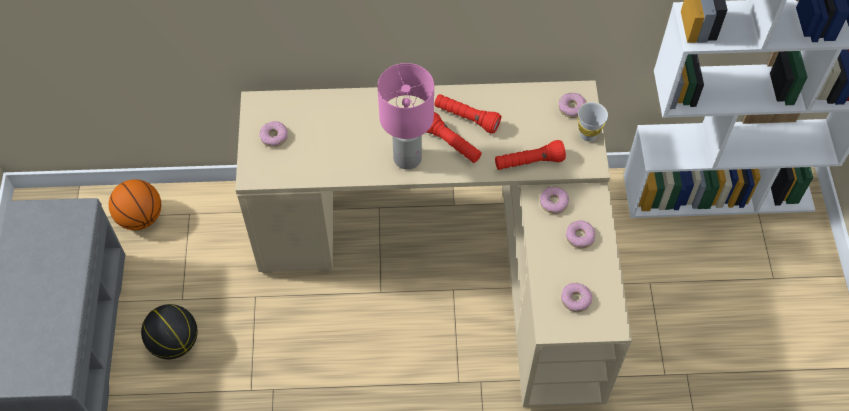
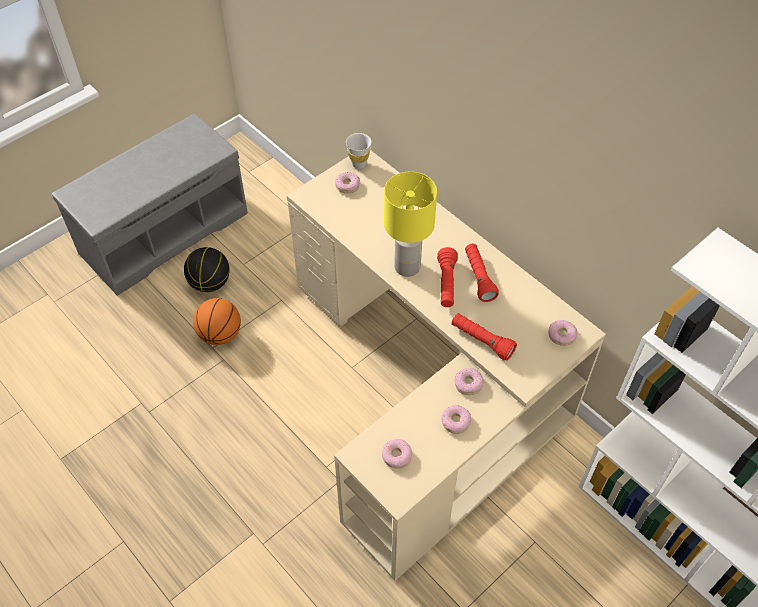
camera: 50 degrees right, 5 degrees down
basketball [109,179,161,230] -> basketball moved to [193,298,241,345]
pink table lamp [378,63,434,170] -> yellow table lamp [384,172,437,277]
white cup [578,102,608,141] -> white cup moved to [346,133,371,169]

